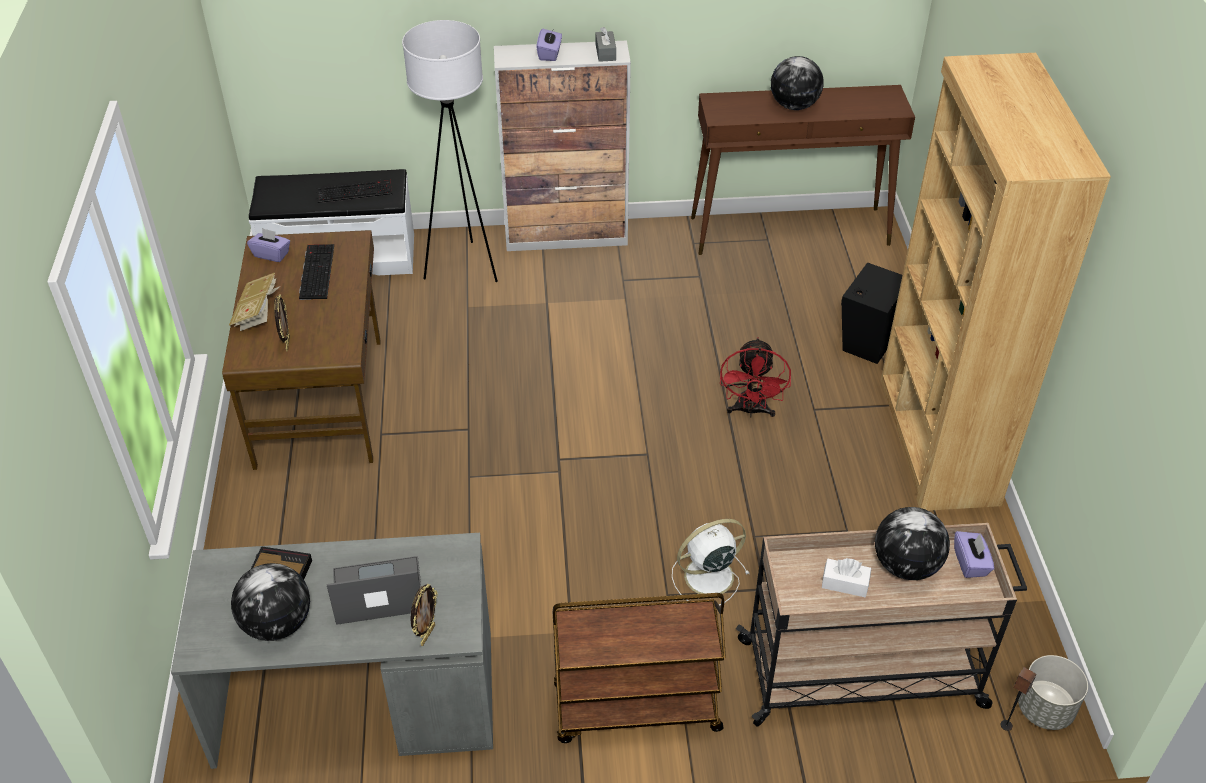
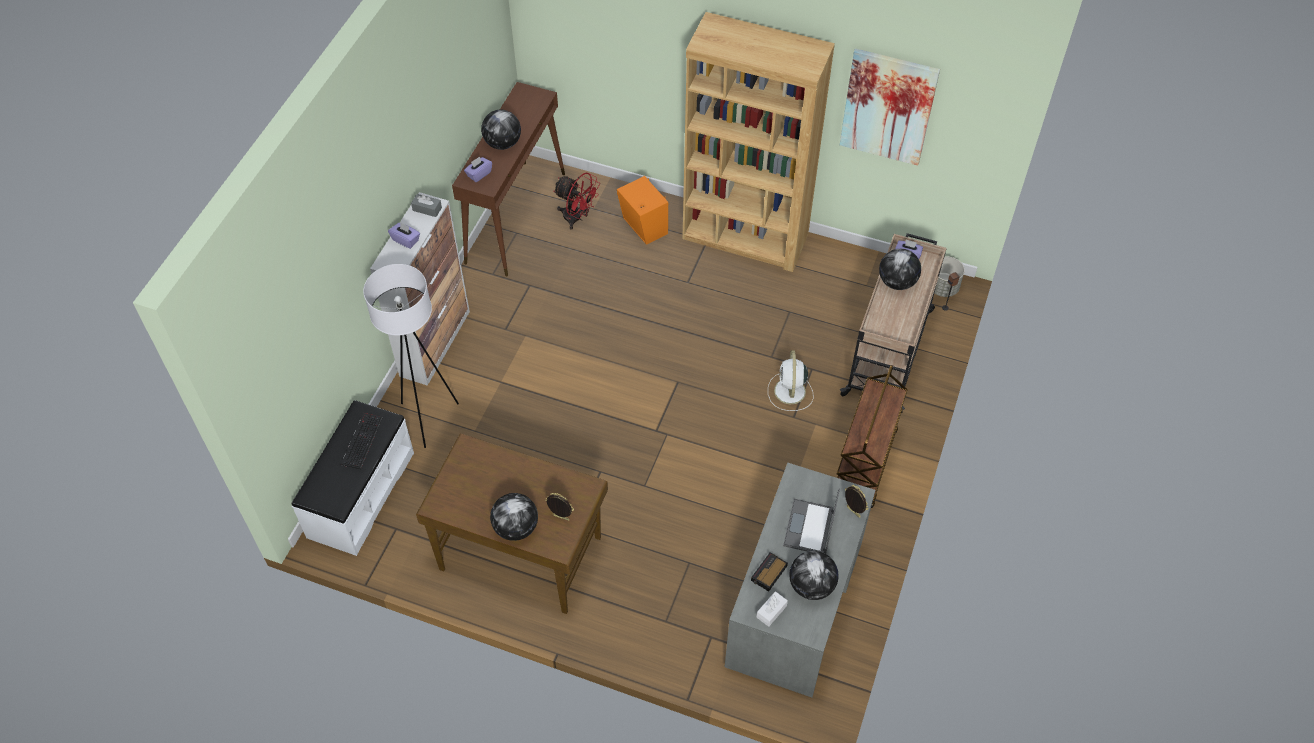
camera: 65 degrees left, 10 degrees up
book [229,272,280,331] -> globe [490,493,538,541]
purple tissue box [247,228,290,262] -> purple tissue box moved to [464,157,492,182]
keyboard [299,244,334,300] -> none
red fan [720,337,791,418] -> red fan moved to [553,173,600,230]
white tissue box [822,558,871,597] -> white tissue box moved to [757,591,788,627]
black speaker [841,263,902,364] -> orange speaker [617,176,668,245]
none -> picture [840,48,940,166]

